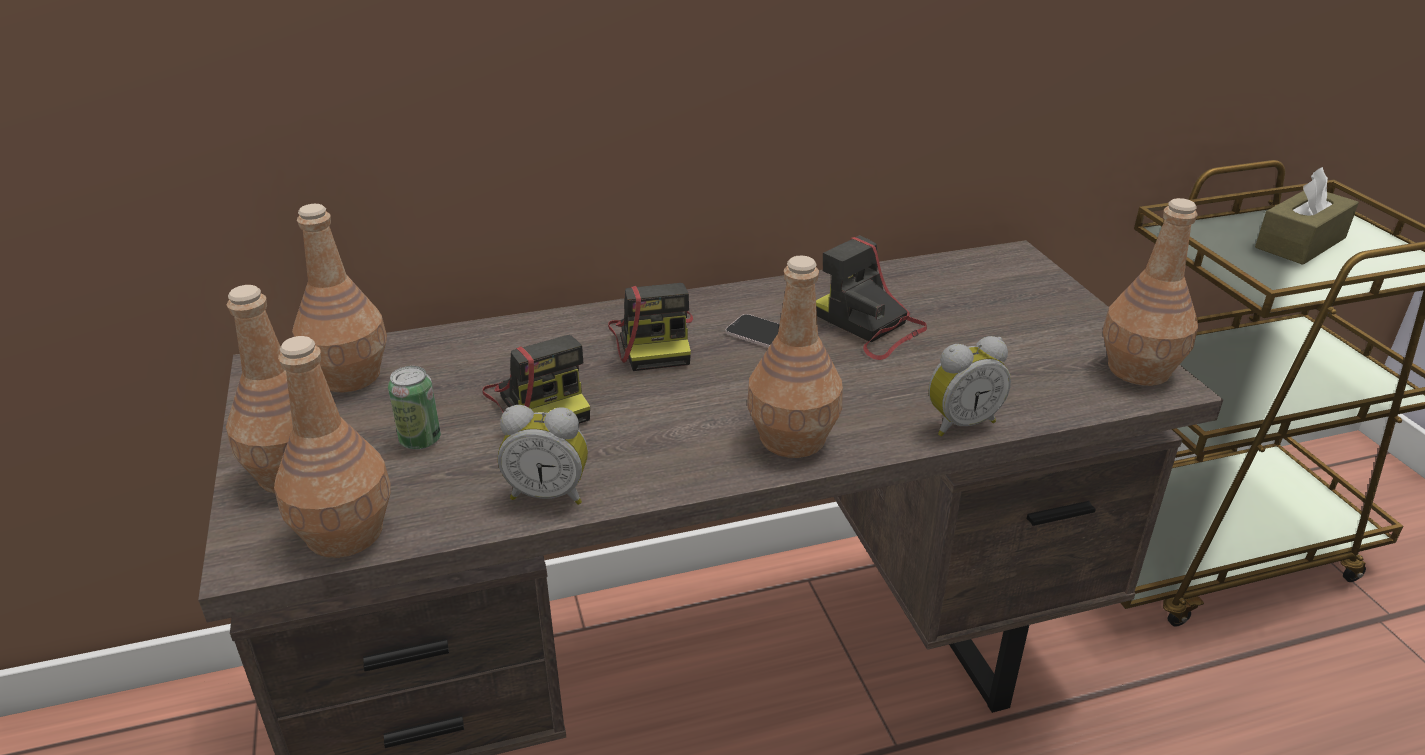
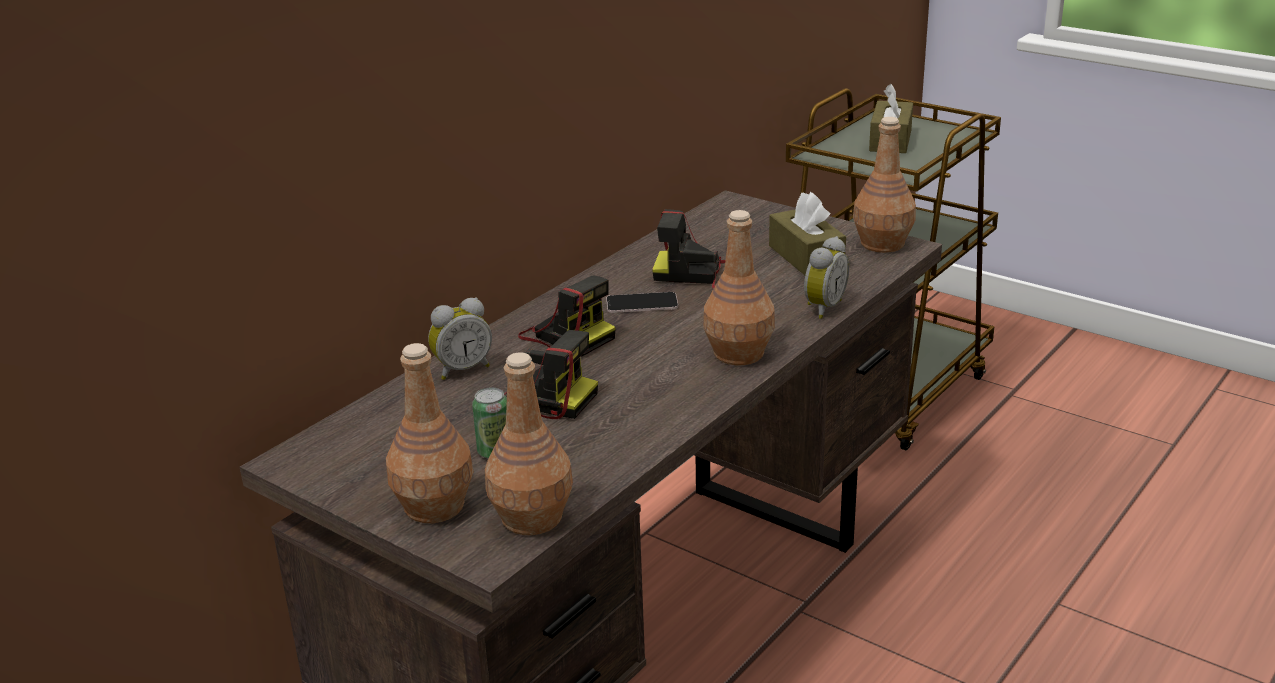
camera: 35 degrees left, 5 degrees down
brown bottle [292,204,387,392] -> none
alarm clock [498,405,588,505] -> alarm clock moved to [428,297,492,380]
none -> brown tissue box [769,192,846,275]

